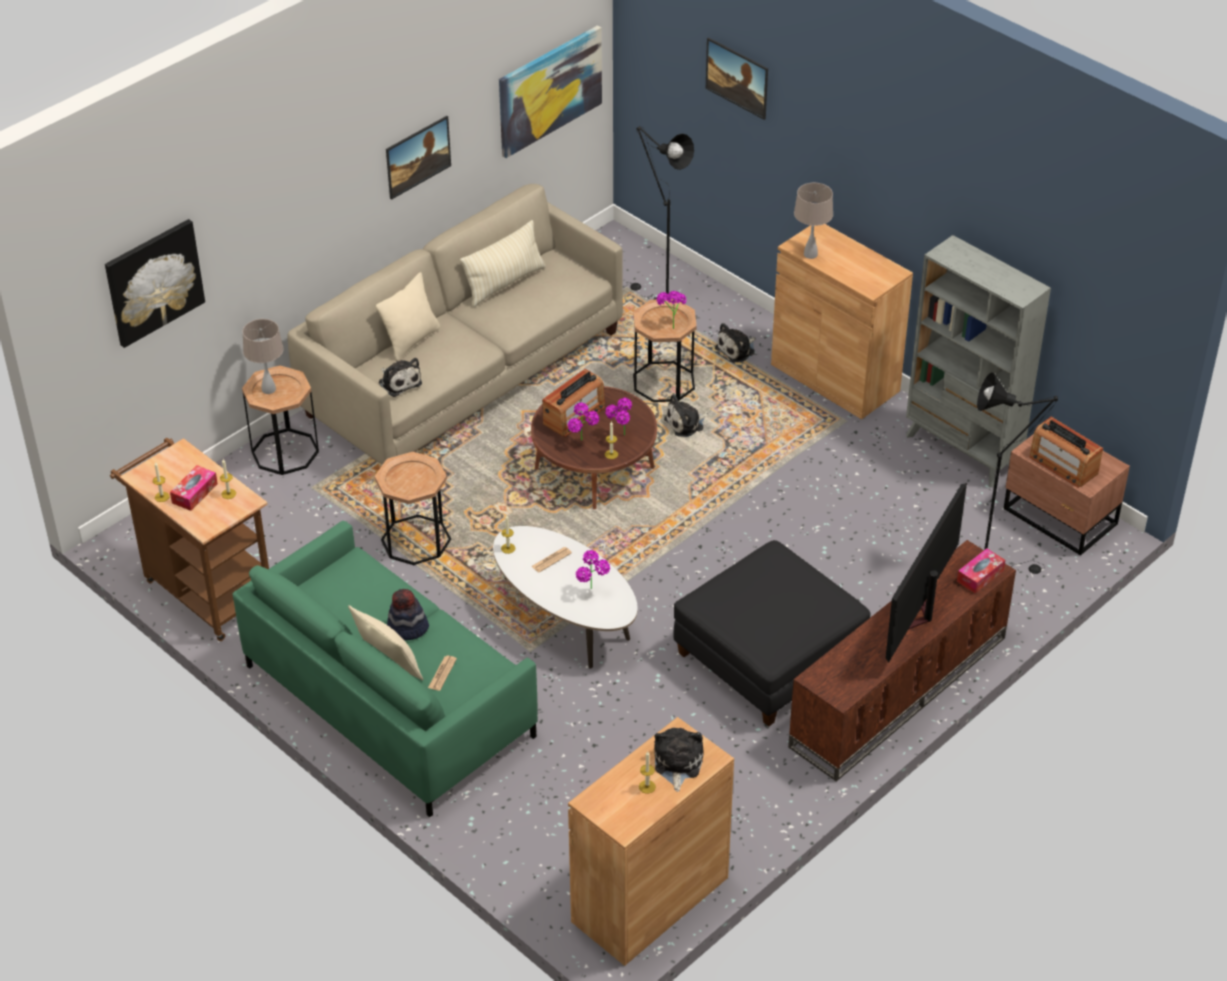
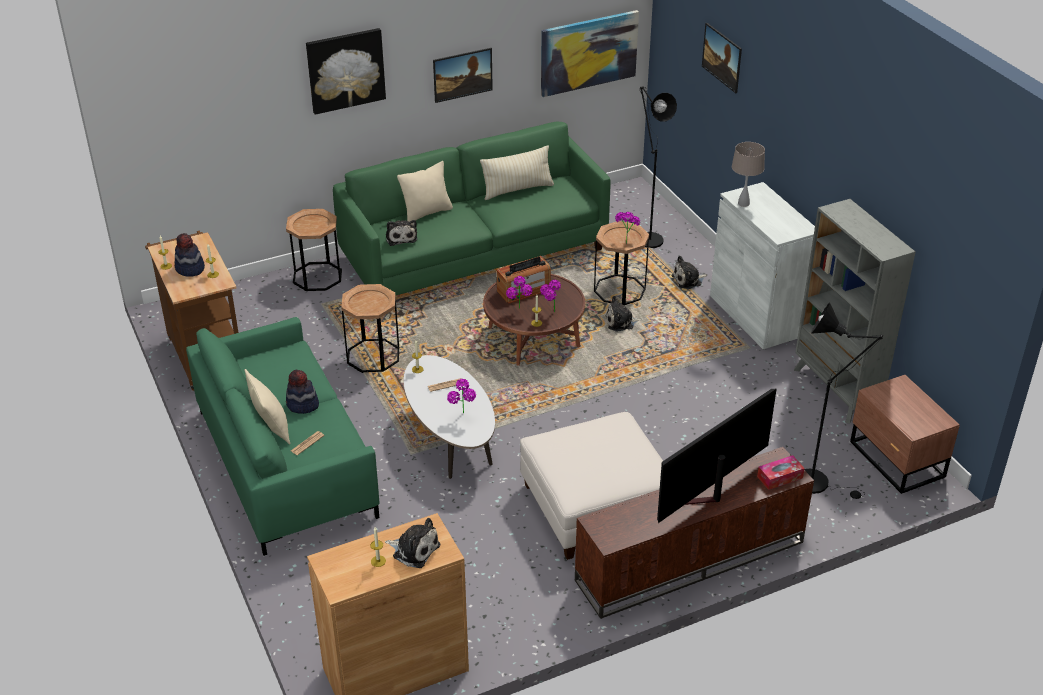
camera: 20 degrees right, 5 degrees down
picture [105,219,205,348] -> picture moved to [306,28,386,115]
tissue box [170,465,218,511] -> hat [175,233,205,277]
beige table lamp [242,319,284,394] -> none
beige sofa [287,184,623,465] -> green sofa [333,122,611,295]
plush toy [654,728,704,792] -> plush toy turned 90 degrees clockwise [385,518,440,568]
black ottoman [674,540,871,726] -> white ottoman [520,412,663,560]
brown cabinet [771,224,913,419] -> white cabinet [710,182,815,349]
radio [1030,417,1103,488] -> none

